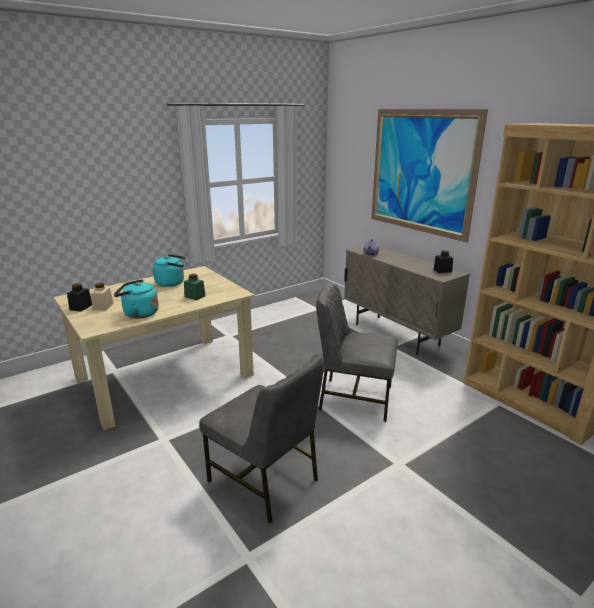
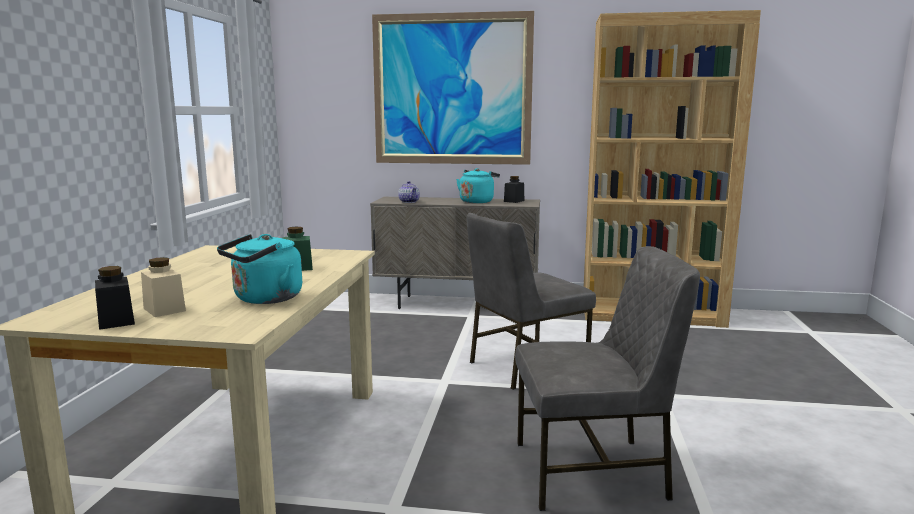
camera: 45 degrees left, 10 degrees down
turquoise kettle [153,254,185,287] -> turquoise kettle moved to [456,168,500,203]

